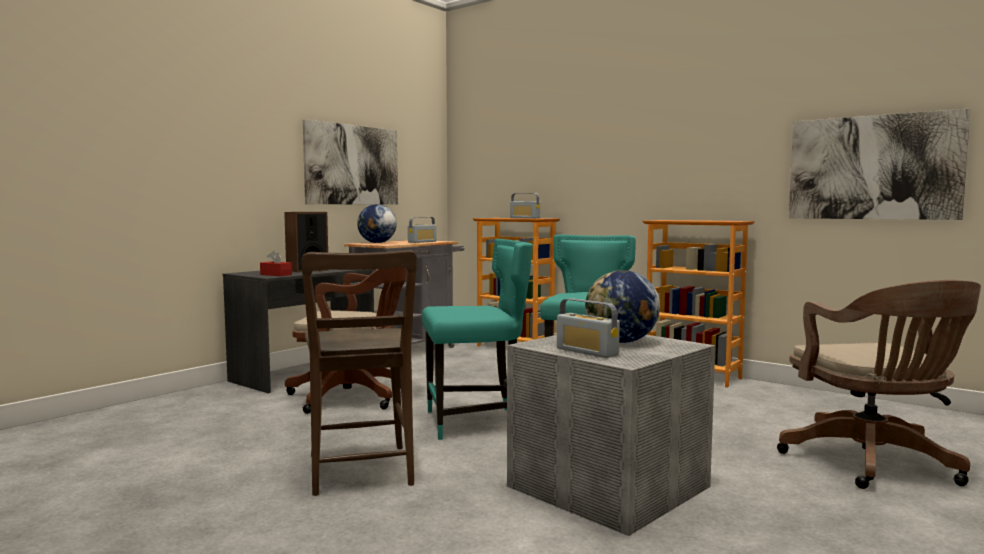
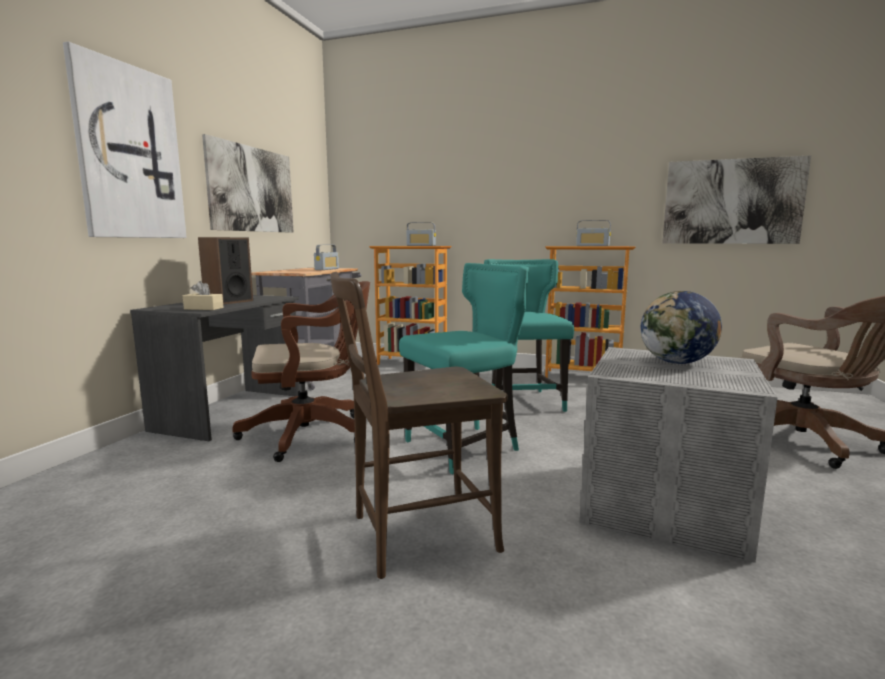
camera: 20 degrees left, 5 degrees up
red tissue box [260,250,292,276] -> beige tissue box [183,281,224,310]
brown chair [301,250,417,496] -> brown chair turned 105 degrees clockwise [331,272,507,579]
globe [357,204,397,243] -> none
radio [557,298,620,358] -> radio moved to [576,220,611,246]
none -> picture [63,42,187,238]

